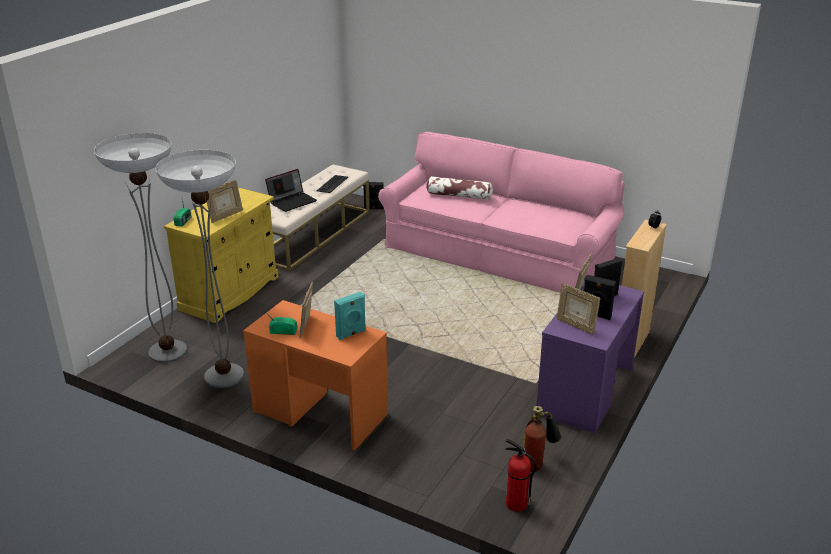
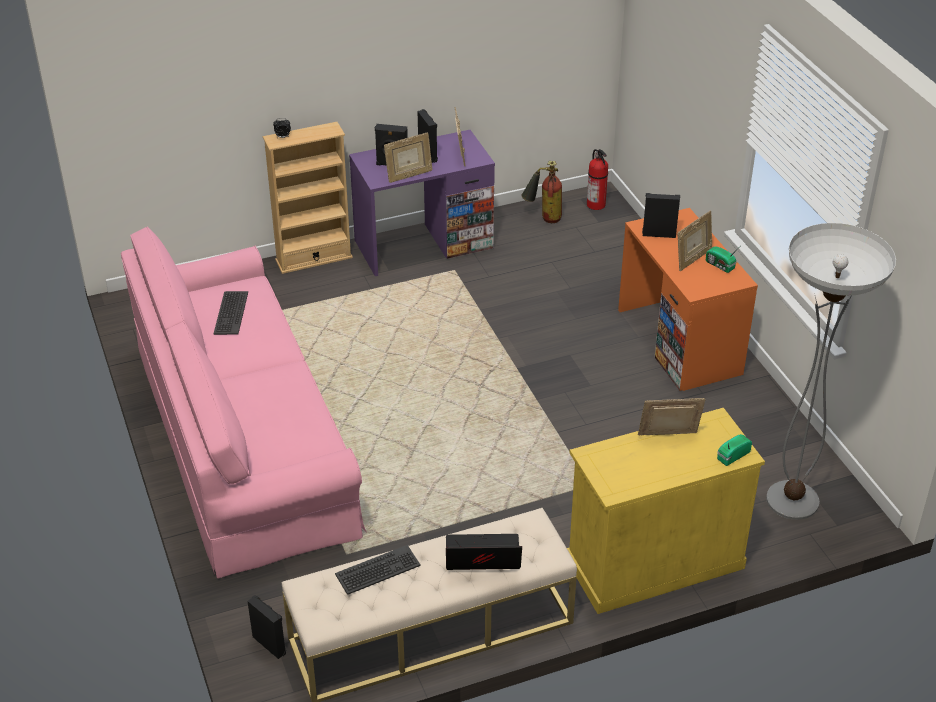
camera: 140 degrees left, 10 degrees up
floor lamp [155,150,244,388] -> none
turquoise speaker [334,292,366,340] -> black speaker [642,193,680,238]
pillow [426,176,493,200] -> none
none -> keyboard [214,291,248,335]

